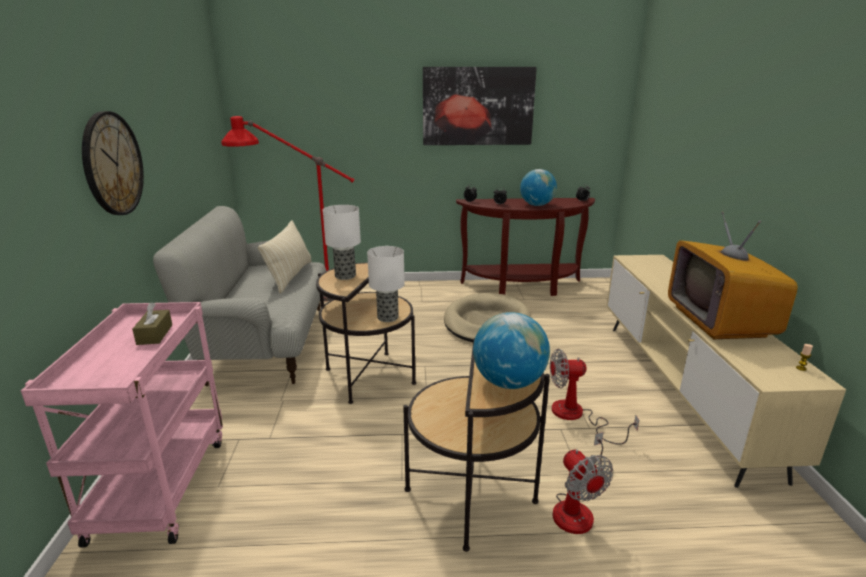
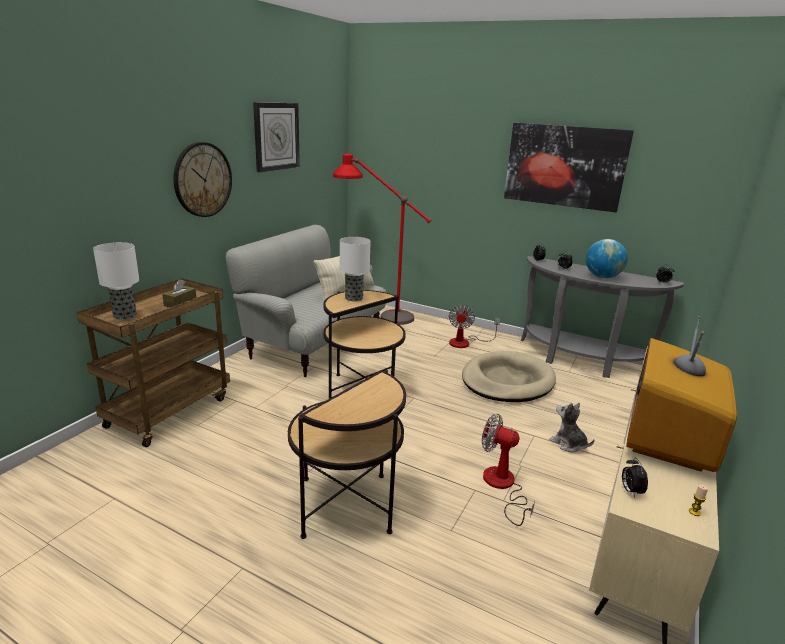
camera: 30 degrees right, 0 degrees up
pink cart [21,302,223,547] -> brown cart [77,278,230,447]
table lamp [367,246,405,322] -> table lamp moved to [93,242,139,320]
brown console table [456,198,595,296] -> grey console table [521,256,684,378]
globe [473,312,550,389] -> none
fan [553,432,613,534] -> fan moved to [449,305,500,348]
none -> wall clock [253,102,300,172]
none -> plush toy [549,403,594,452]
none -> alarm clock [622,458,648,498]

